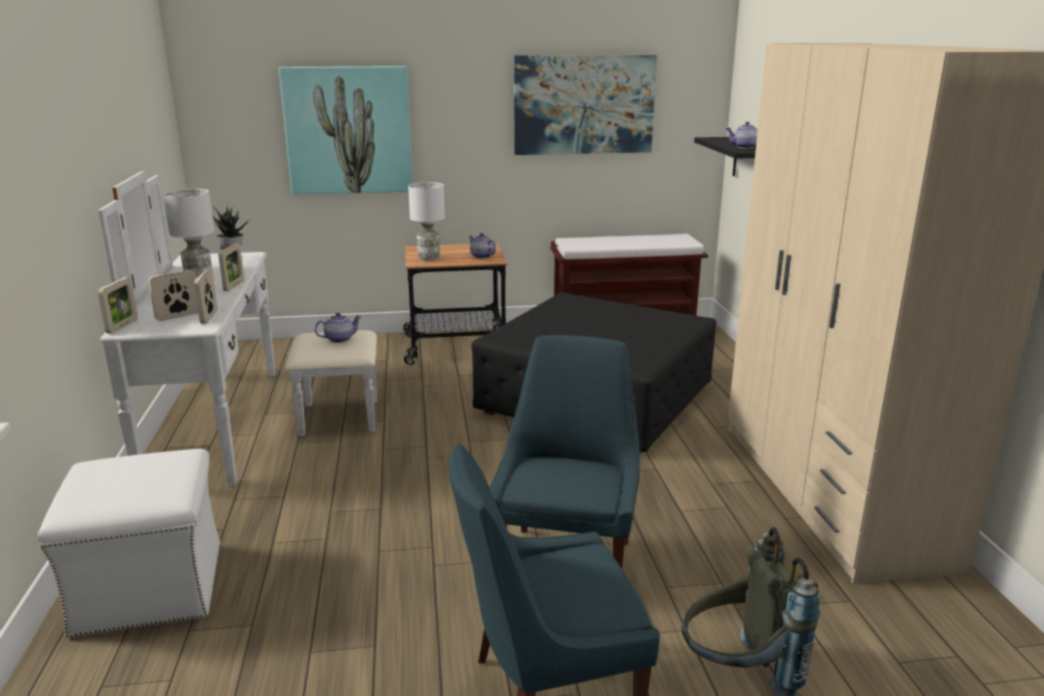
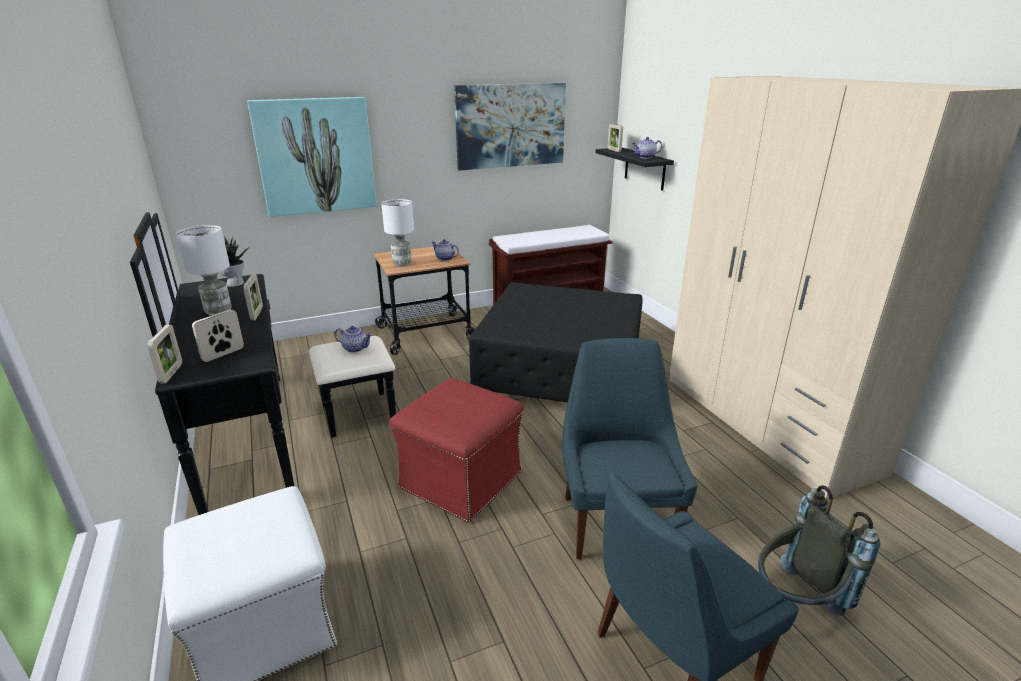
camera: 15 degrees left, 5 degrees up
white dresser [98,171,377,485] -> black dresser [130,212,396,515]
picture frame [194,269,218,324] -> picture frame moved to [608,124,623,152]
teapot [315,312,362,343] -> teapot turned 60 degrees clockwise [334,326,372,353]
none -> red ottoman [389,378,524,523]

